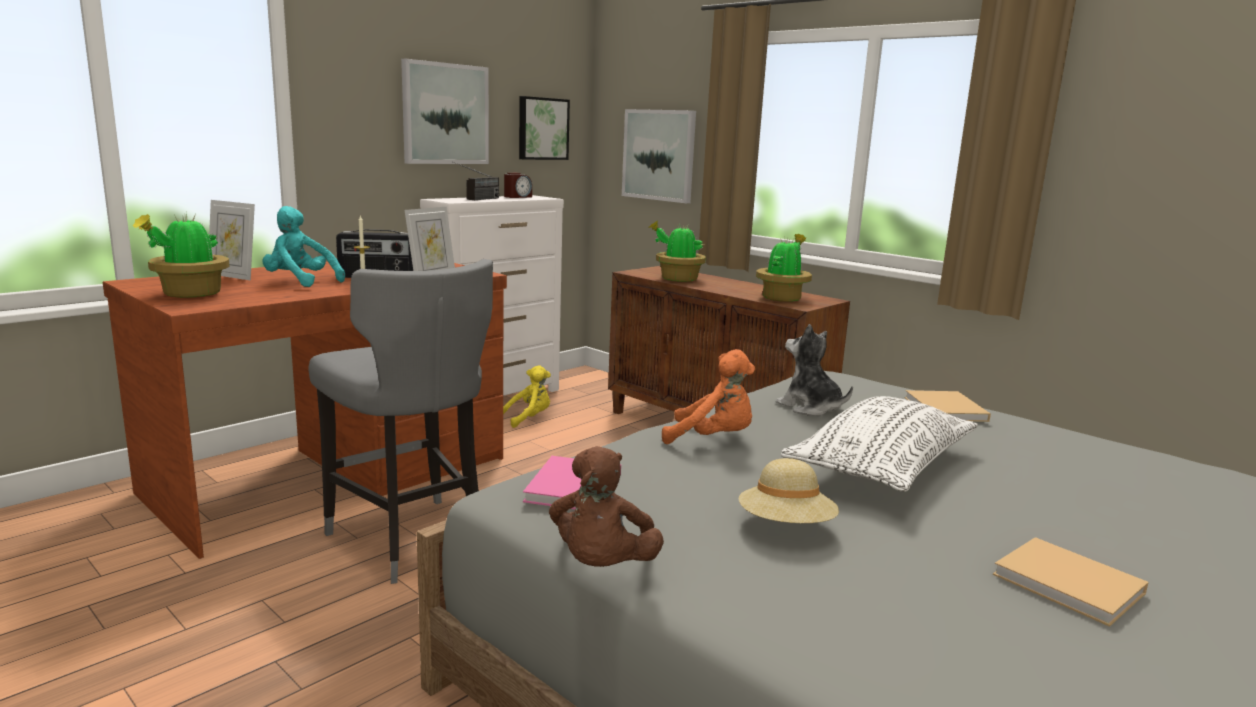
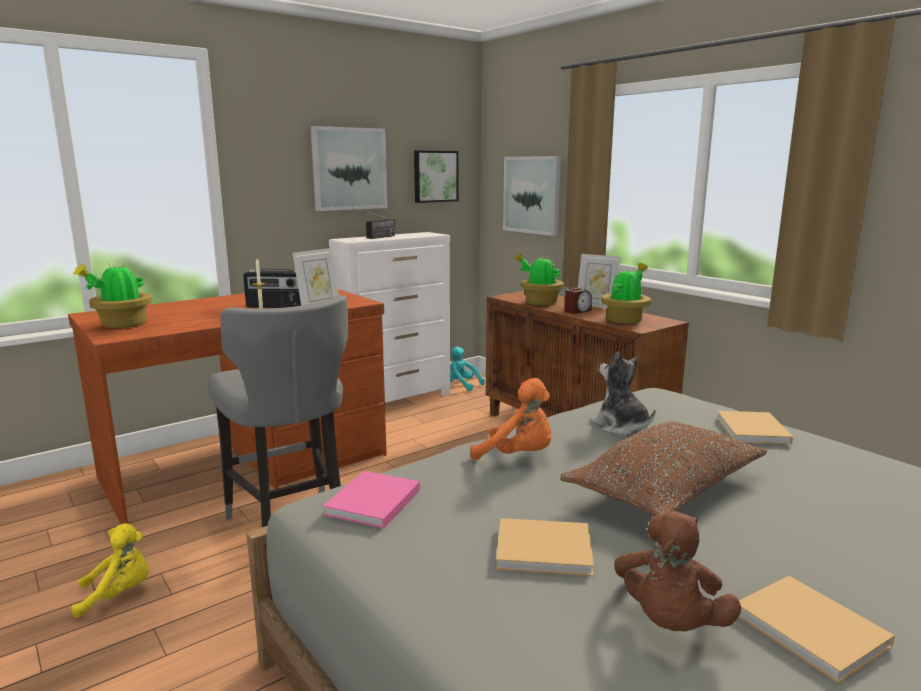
camera: 10 degrees right, 0 degrees up
picture frame [209,200,255,280] -> picture frame moved to [578,254,621,309]
turquoise plush toy [262,206,345,287] -> turquoise plush toy moved to [450,346,485,391]
yellow plush toy [503,365,551,428] -> yellow plush toy moved to [71,523,149,618]
alarm clock [504,173,532,198] -> alarm clock moved to [565,287,592,314]
brown plush toy [549,446,664,567] -> brown plush toy moved to [614,511,741,631]
beige hat [739,458,839,523] -> beige book [496,518,594,576]
white pillow [781,396,978,492] -> brown pillow [560,421,767,517]

